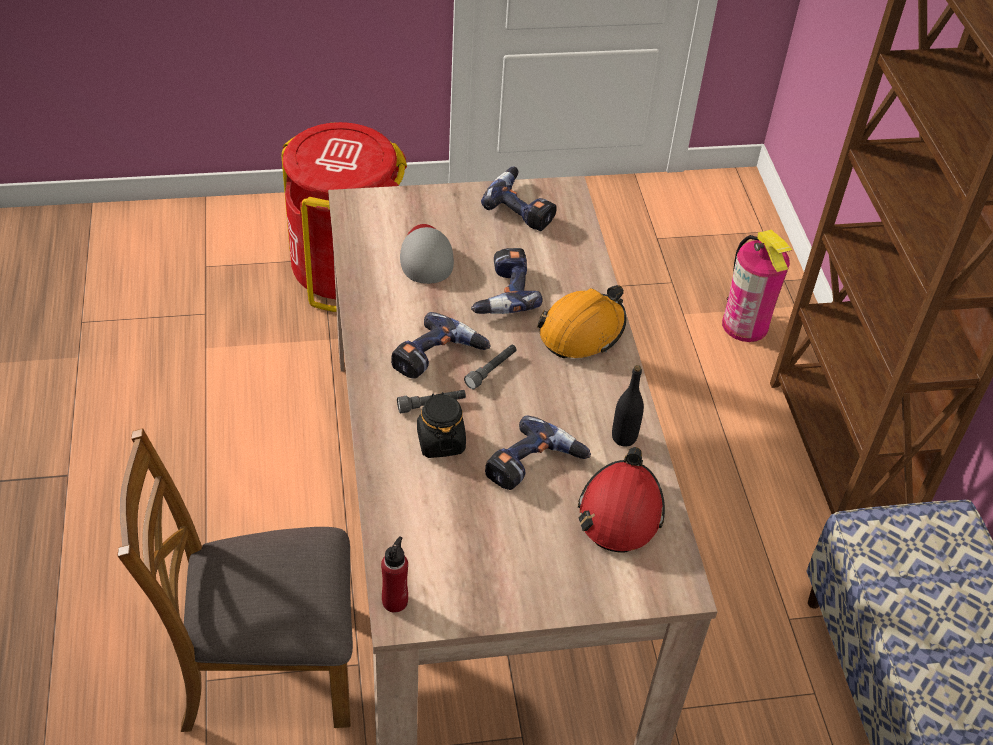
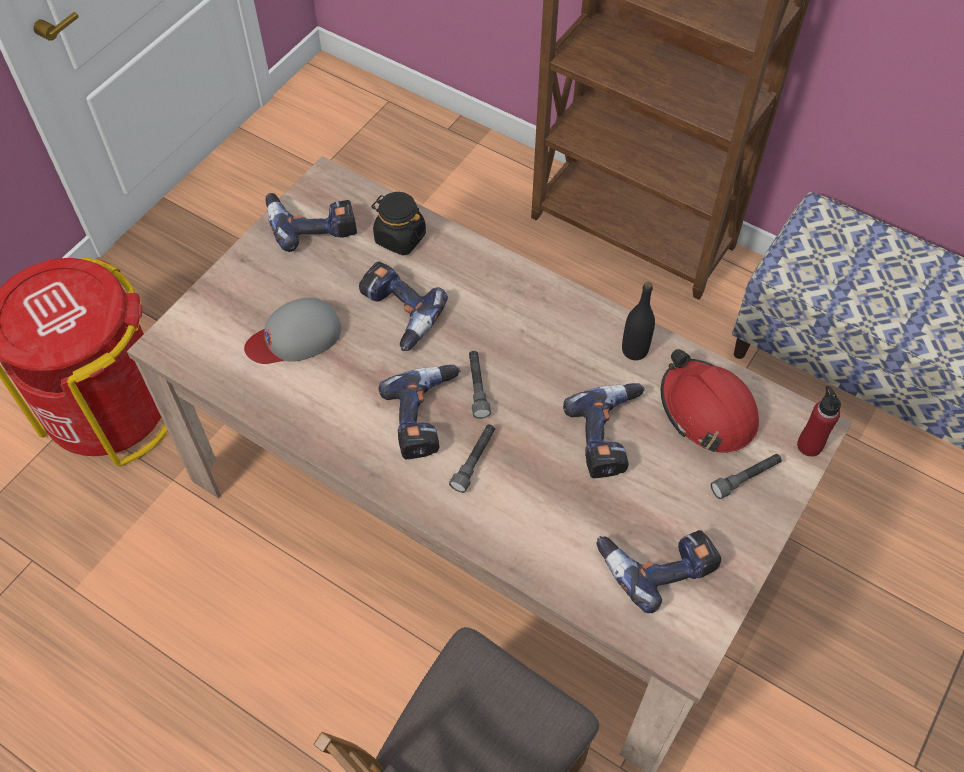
camera: 45 degrees left, 10 degrees up
red bottle [381,536,408,613] -> red bottle moved to [797,386,841,457]
grey cap [400,224,454,284] -> grey cap turned 60 degrees counterclockwise [244,298,341,364]
black jar [417,392,466,458] -> black jar moved to [371,192,426,255]
orange hard hat [537,285,626,358] -> none
fire extinguisher [722,230,792,342] -> none
none -> power drill [596,530,721,613]
none -> grey flashlight [711,454,782,499]

